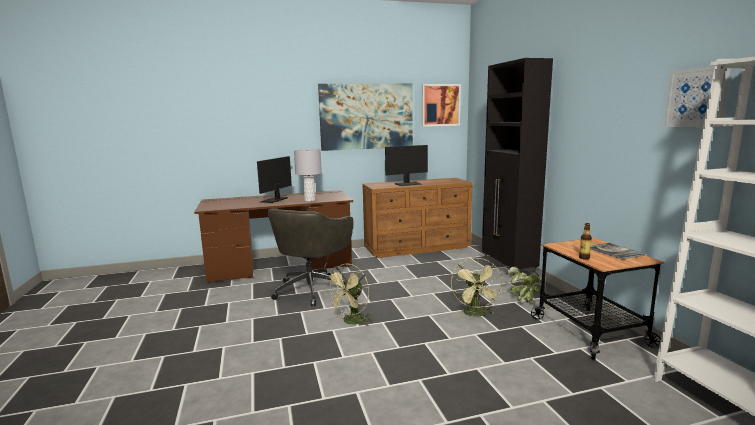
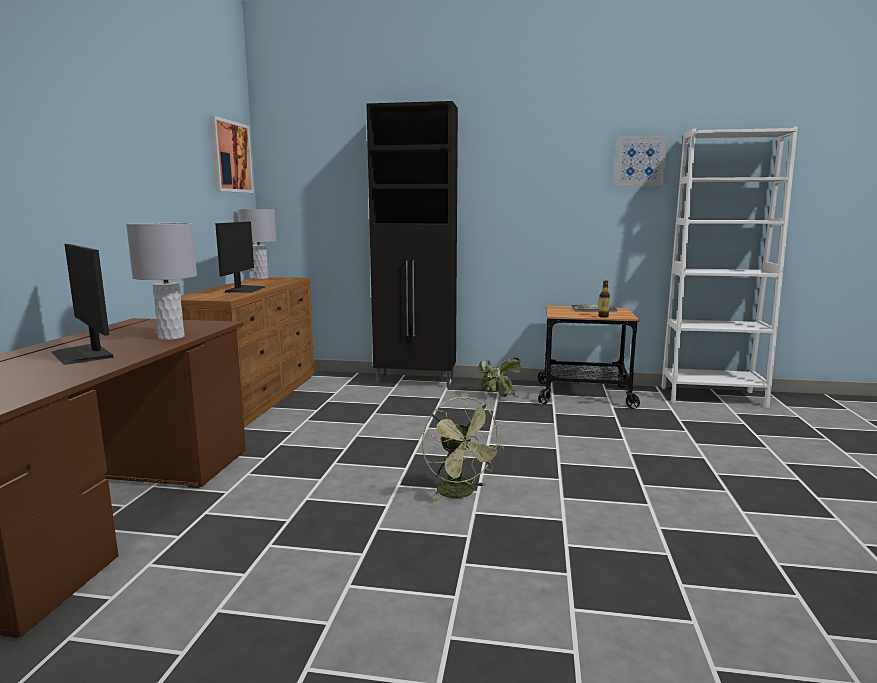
camera: 65 degrees left, 0 degrees up
grey office chair [267,209,353,306] -> none
picture [318,84,413,151] -> none
green fan [451,257,502,317] -> none
none -> grey table lamp [238,209,277,279]

